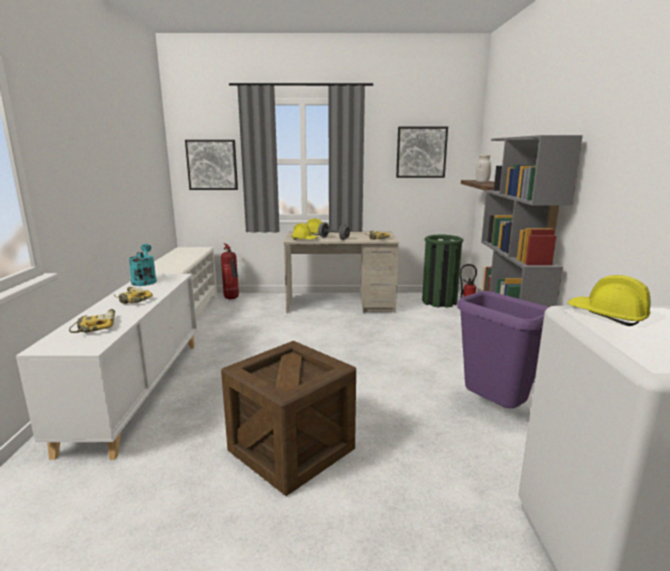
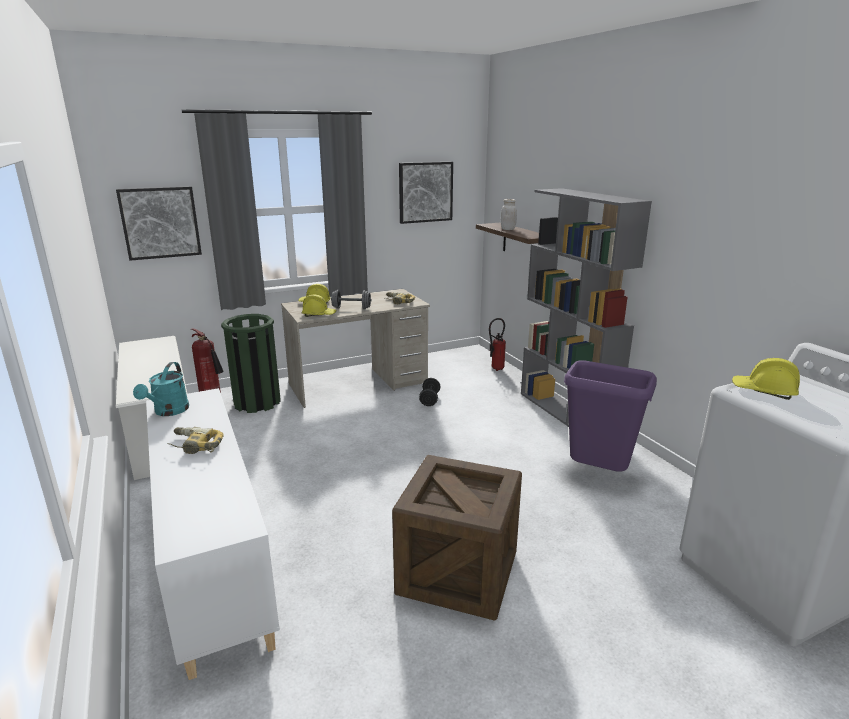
camera: 25 degrees left, 5 degrees up
power drill [69,309,115,333] -> none
turquoise watering can [129,244,157,286] -> turquoise watering can turned 135 degrees counterclockwise [133,362,189,416]
green trash can [422,235,463,308] -> green trash can moved to [221,314,281,413]
none -> black dumbbell [419,378,440,406]

